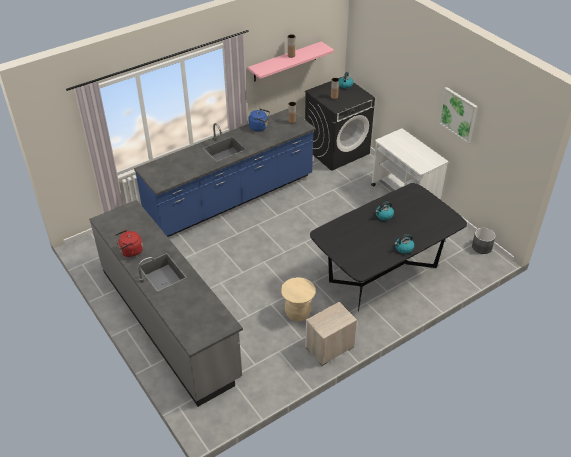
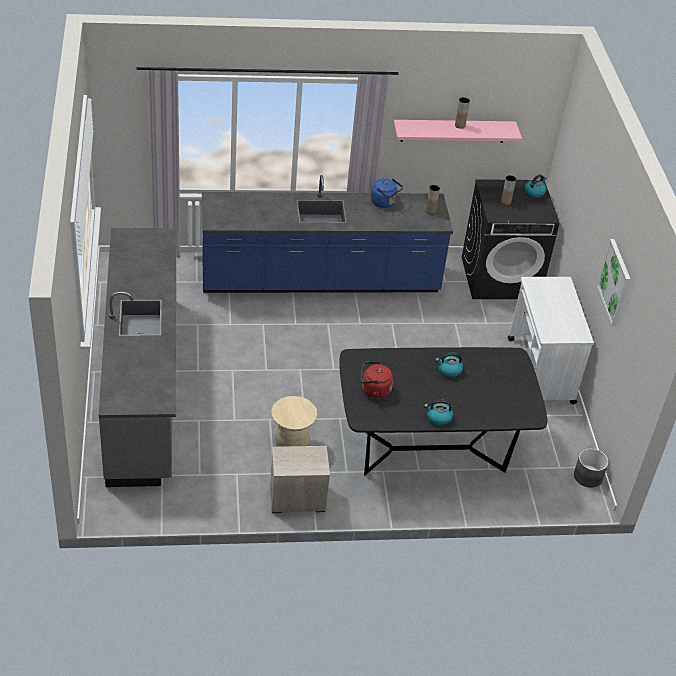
camera: 25 degrees right, 0 degrees up
red kettle [114,230,143,257] -> red kettle moved to [361,362,393,399]

